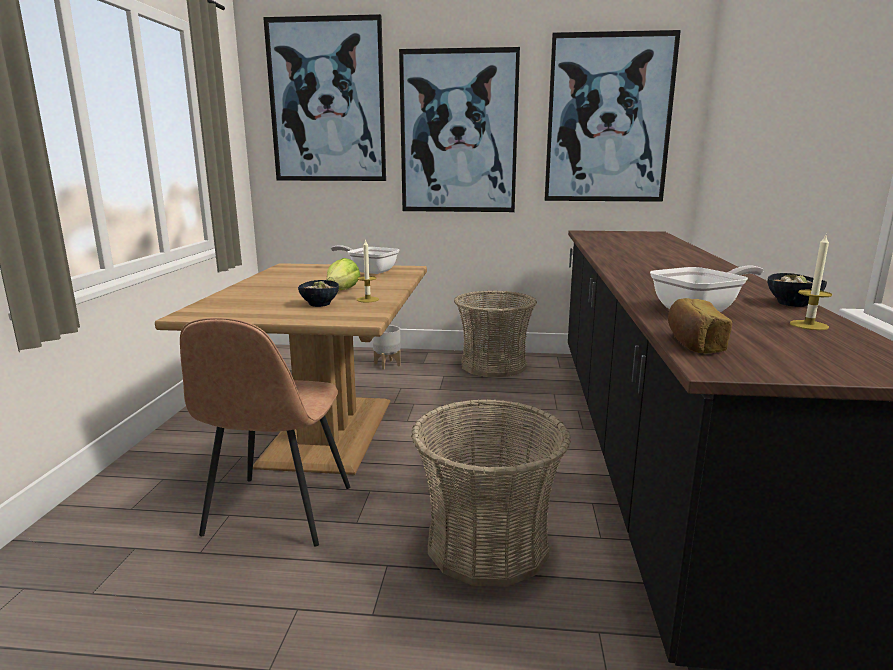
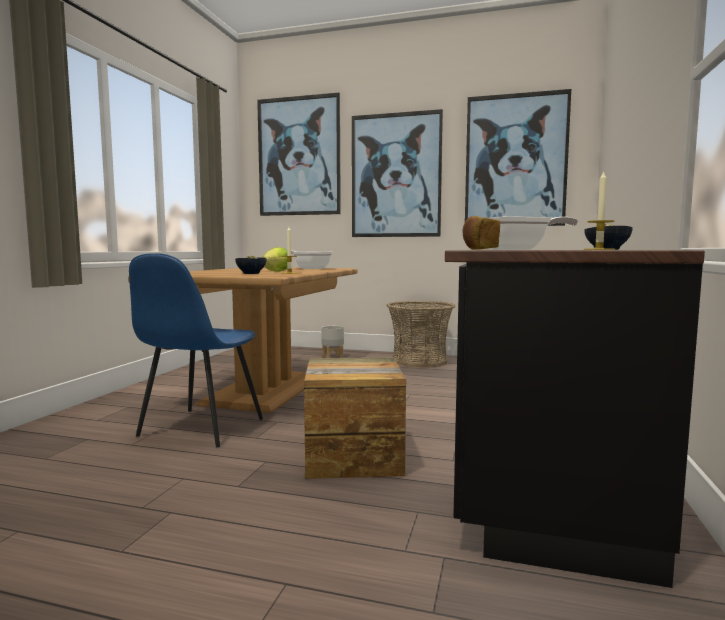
camera: 10 degrees right, 10 degrees down
brown chair [180,318,350,547] -> blue chair [129,253,263,447]
basket [411,399,571,587] -> crate [304,357,406,479]

